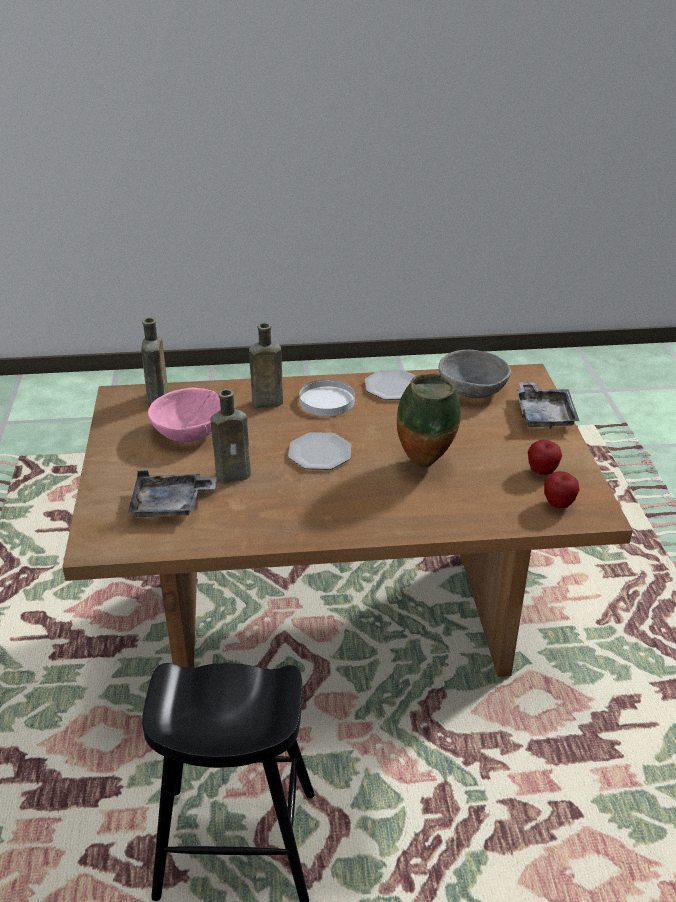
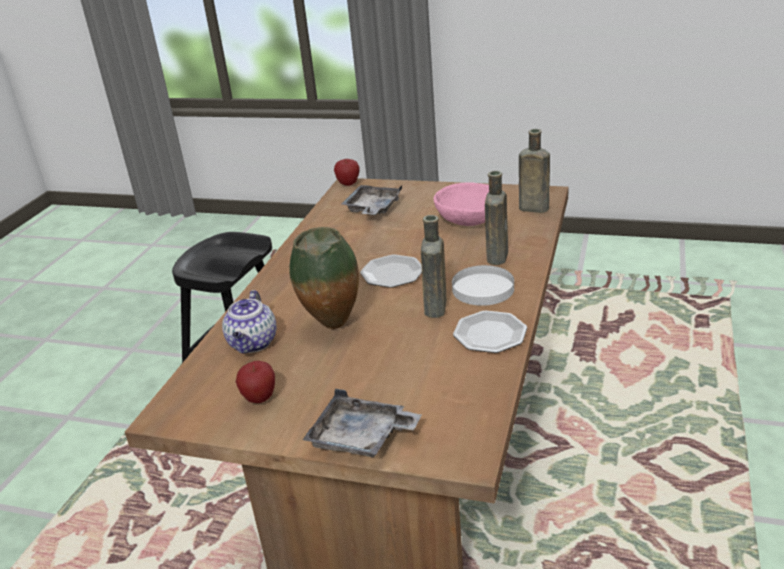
camera: 115 degrees right, 5 degrees down
brown bottle [210,389,251,483] -> brown bottle moved to [421,215,446,318]
grey bowl [439,350,511,398] -> none
apple [544,471,579,508] -> apple moved to [334,159,360,186]
none -> teapot [222,290,277,353]

